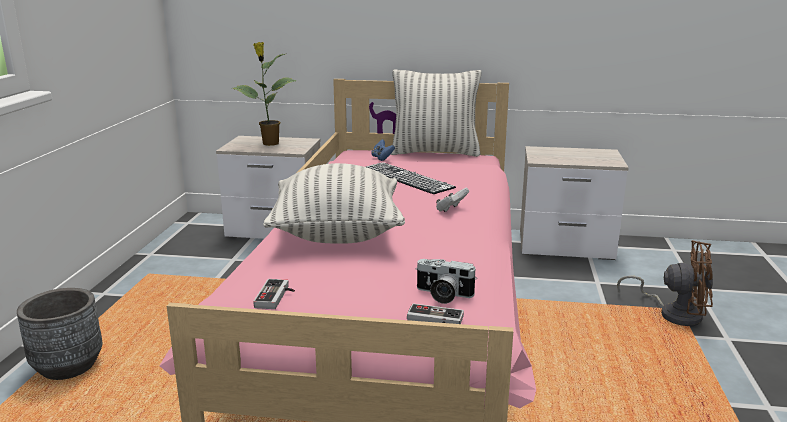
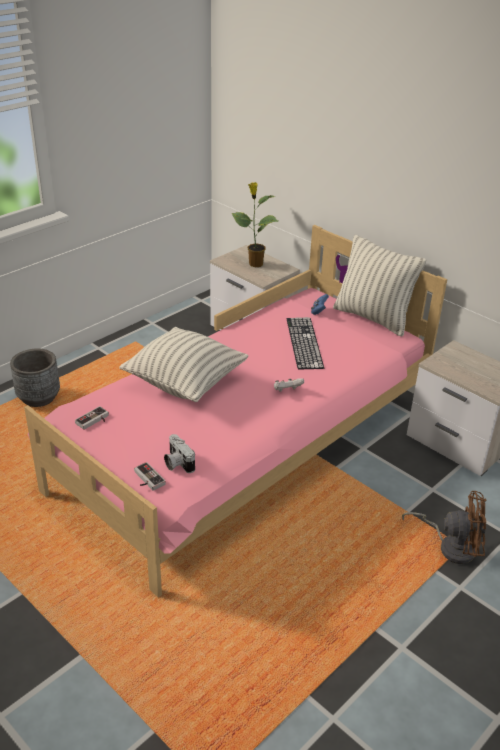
camera: 35 degrees right, 15 degrees up
brown fan [617,240,713,327] -> brown fan turned 45 degrees counterclockwise [402,491,486,564]

